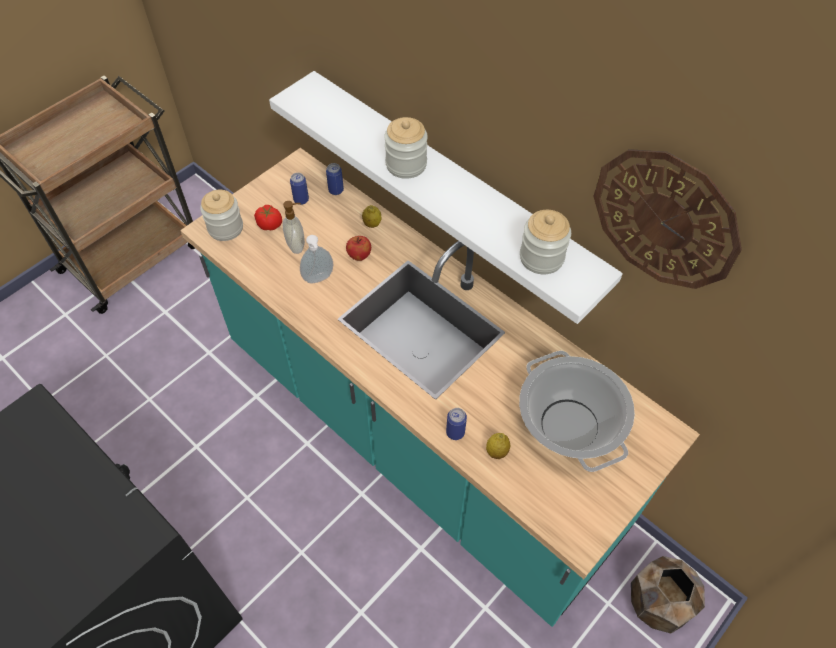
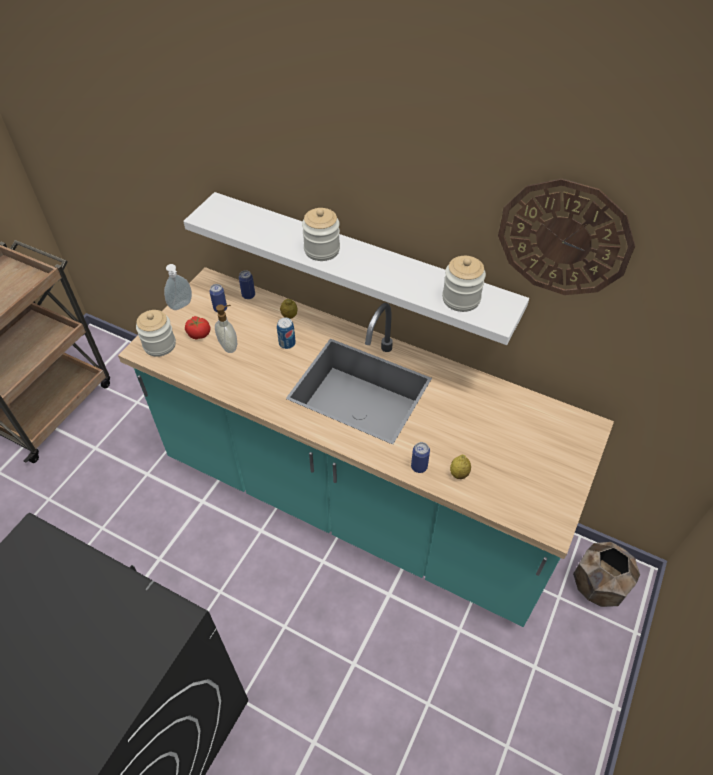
camera: 15 degrees left, 5 degrees down
soap dispenser [300,235,333,284] -> soap dispenser moved to [164,264,192,310]
apple [346,236,371,261] -> can [277,318,296,349]
cooking pot [519,351,635,472] -> none

